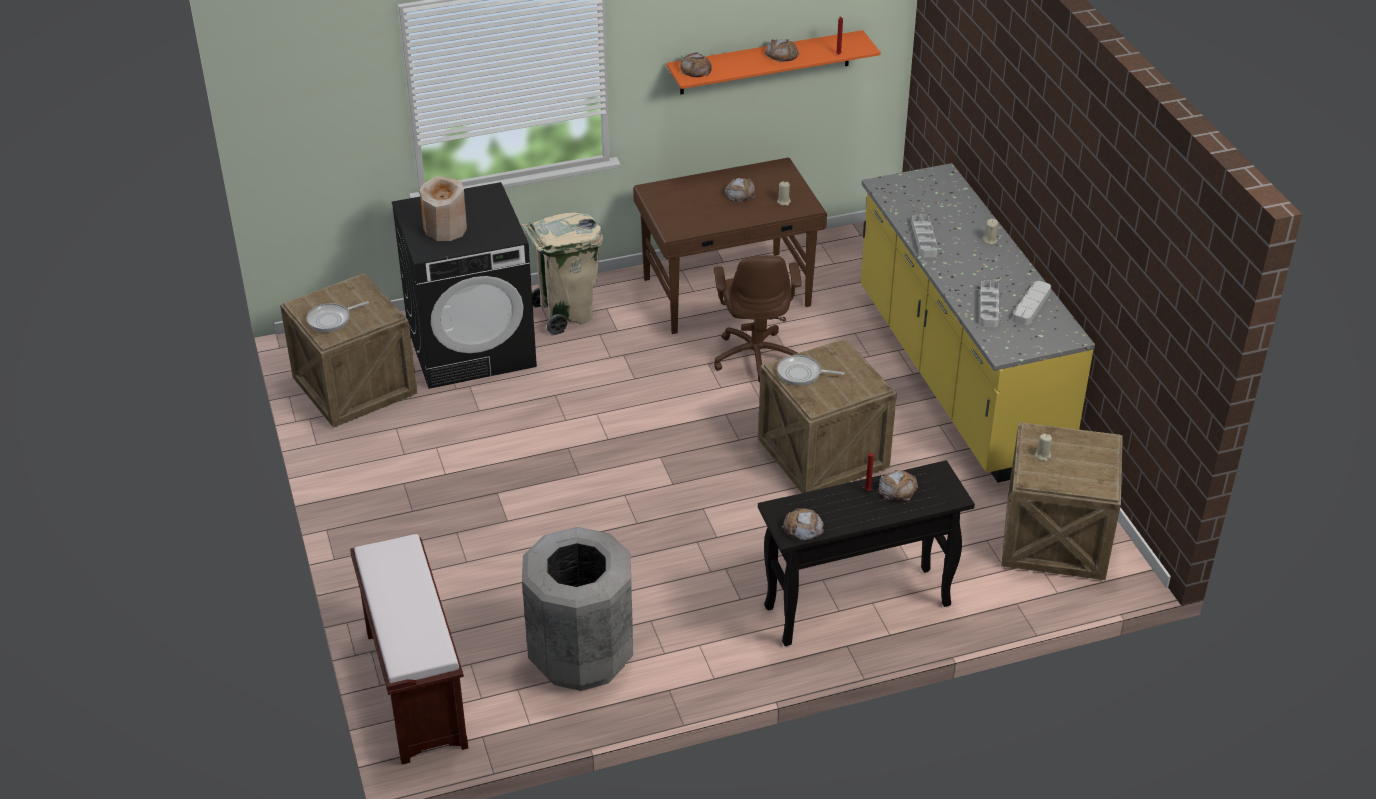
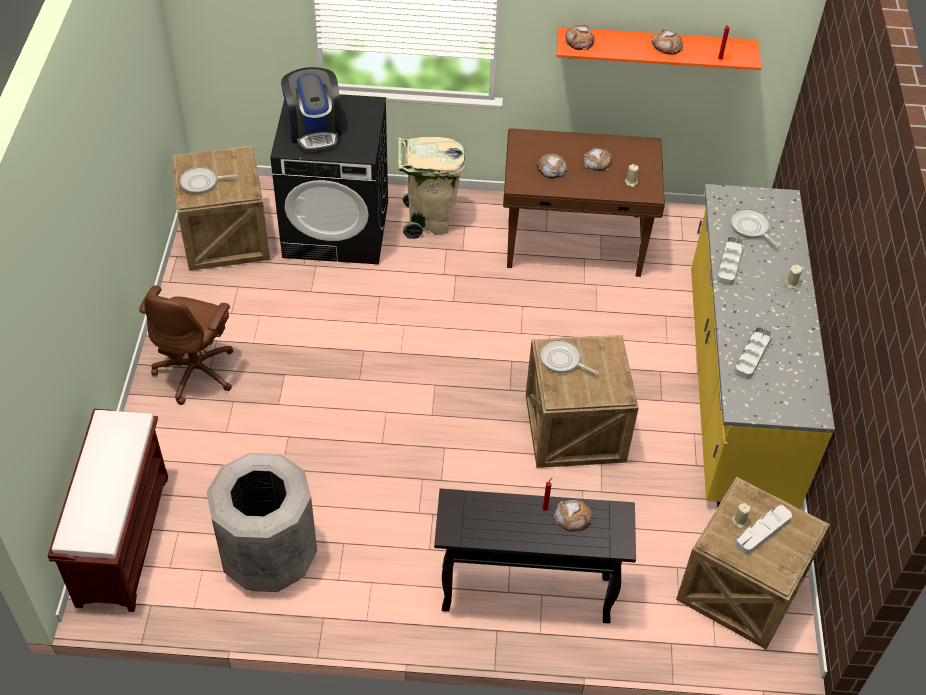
camera: 20 degrees right, 10 degrees up
beige vase [420,176,467,241] -> coffee machine [281,67,342,152]
brown office chair [714,255,801,383] -> brown office chair moved to [139,285,233,405]
bread [782,508,824,541] -> bread moved to [536,153,567,178]
grey tray [1013,281,1051,325] -> grey tray moved to [735,505,792,554]
none -> frying pan [730,208,780,247]

